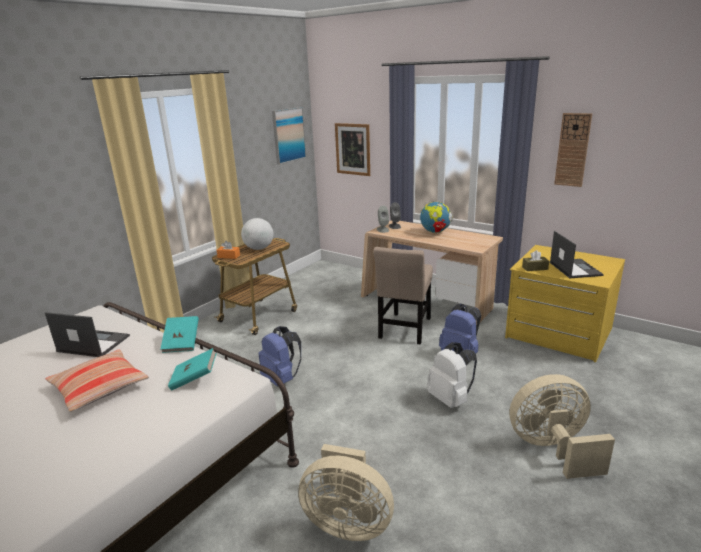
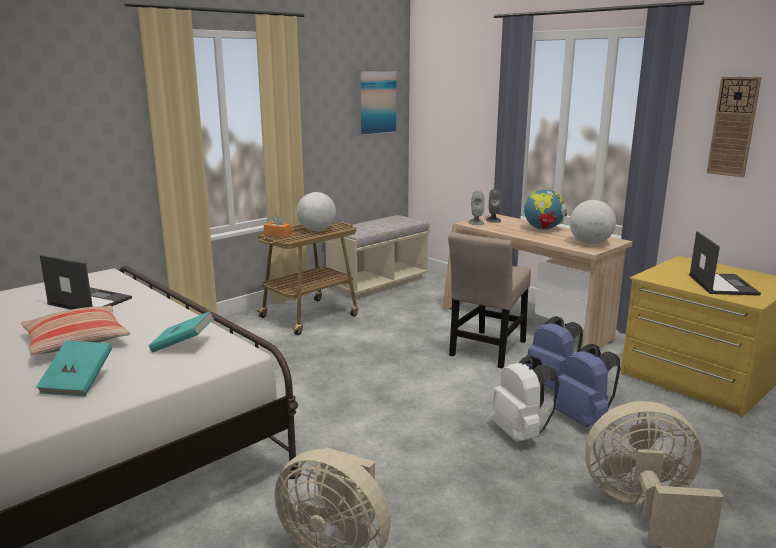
camera: 10 degrees right, 5 degrees down
turquoise book [160,316,199,353] -> turquoise book moved to [36,341,112,396]
blue backpack [259,326,301,386] -> blue backpack moved to [553,344,621,427]
picture [335,123,370,176] -> none
brown tissue box [522,250,549,271] -> none
none -> beige bench [324,215,430,299]
none -> globe [570,200,616,244]

